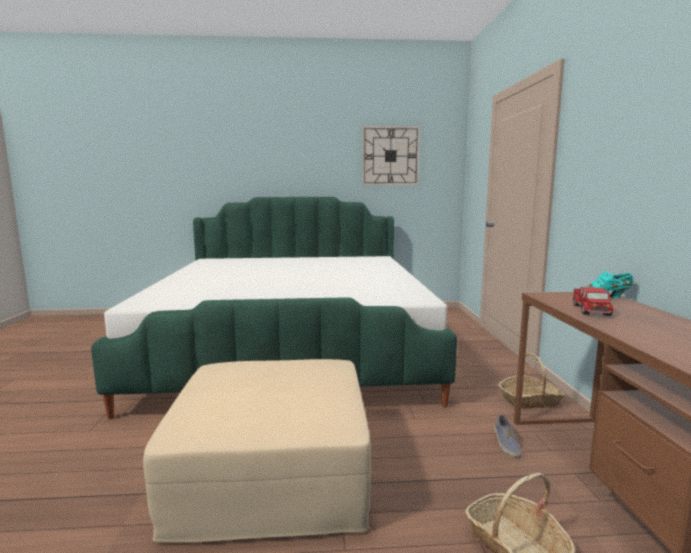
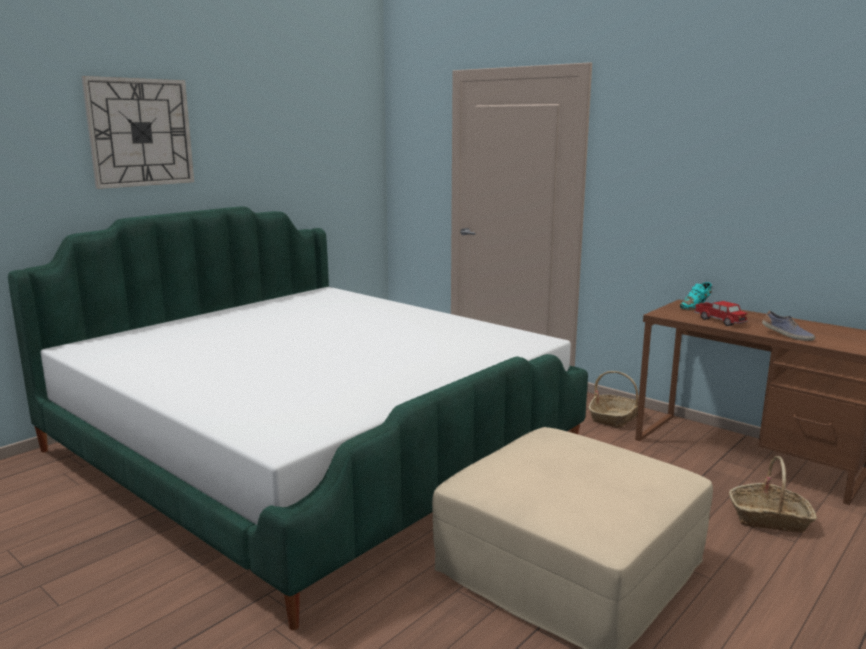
camera: 45 degrees left, 5 degrees up
wall clock [362,126,420,185] -> wall clock moved to [82,76,194,189]
shoe [494,414,522,457] -> shoe moved to [762,310,815,341]

